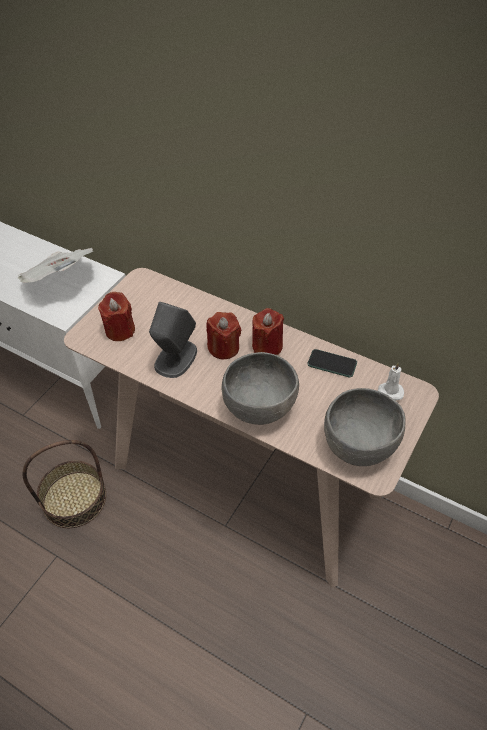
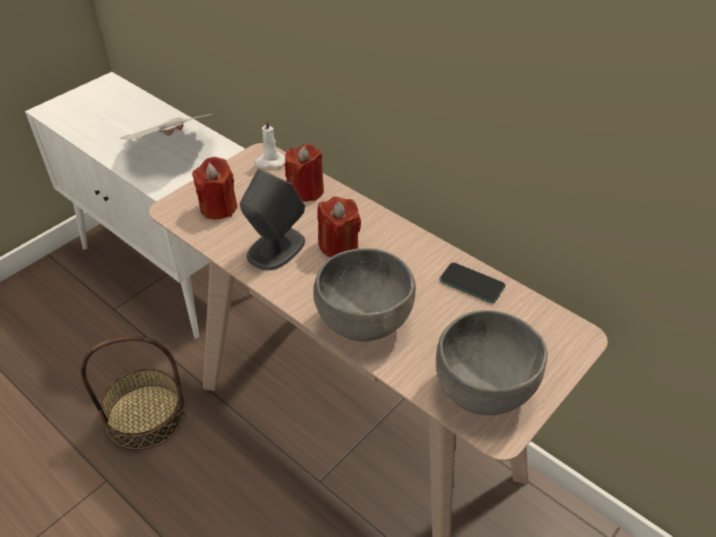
camera: 10 degrees right, 5 degrees down
red candle [252,308,284,355] -> red candle moved to [285,144,324,202]
white candle [377,362,404,400] -> white candle moved to [254,118,285,168]

